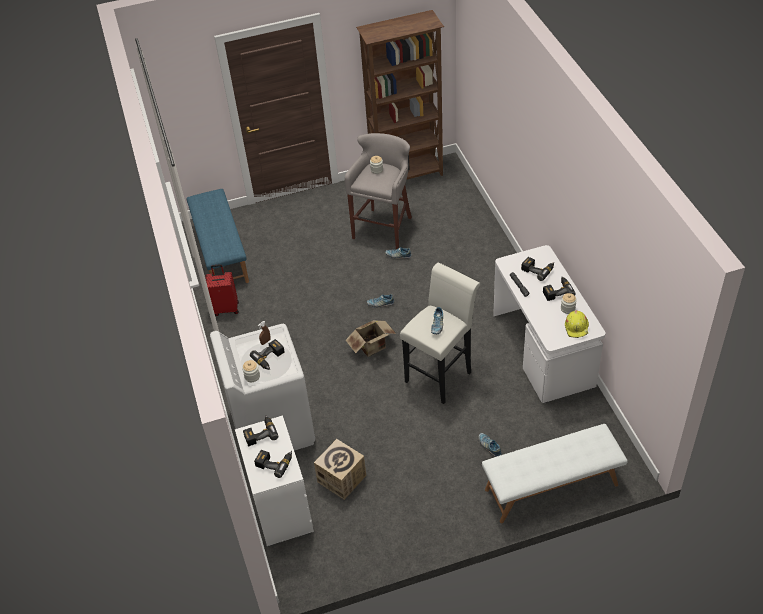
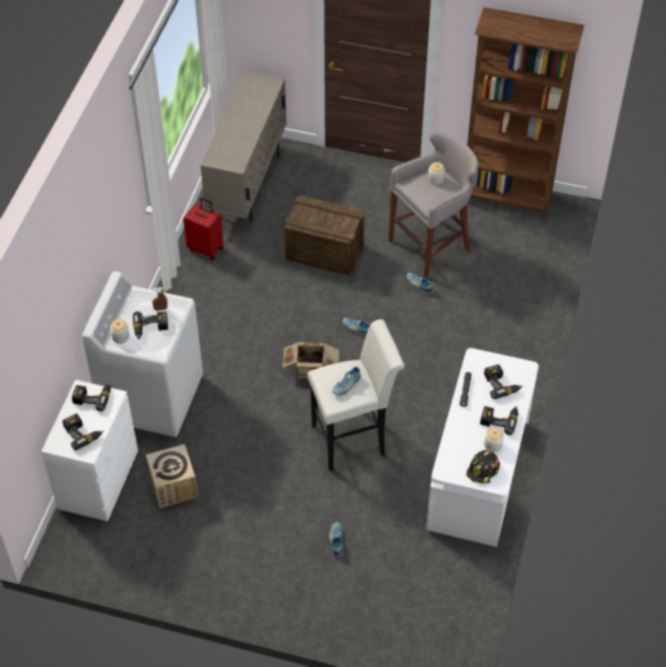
camera: 30 degrees right, 5 degrees up
blue bench [186,189,249,283] -> beige cabinet [200,71,287,222]
white bench [482,424,628,523] -> none
yellow hard hat [565,310,589,338] -> black hard hat [466,450,500,484]
none -> crate [284,195,365,276]

